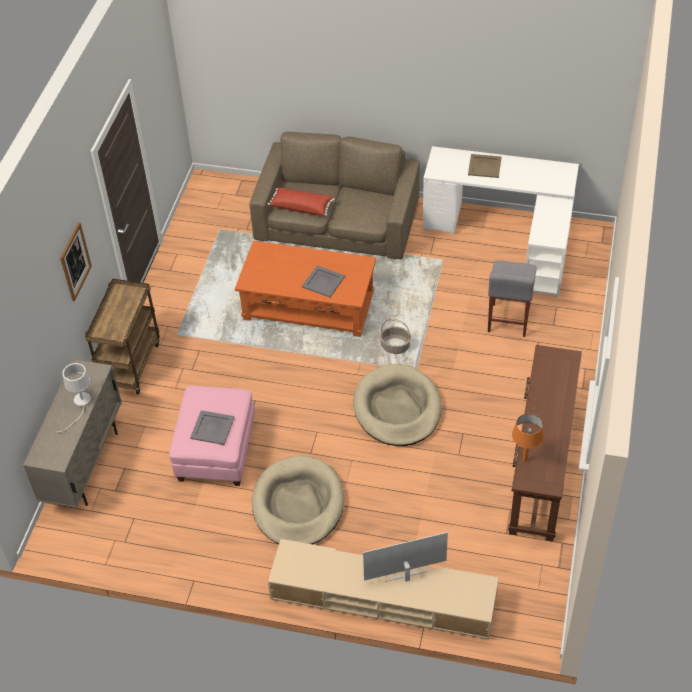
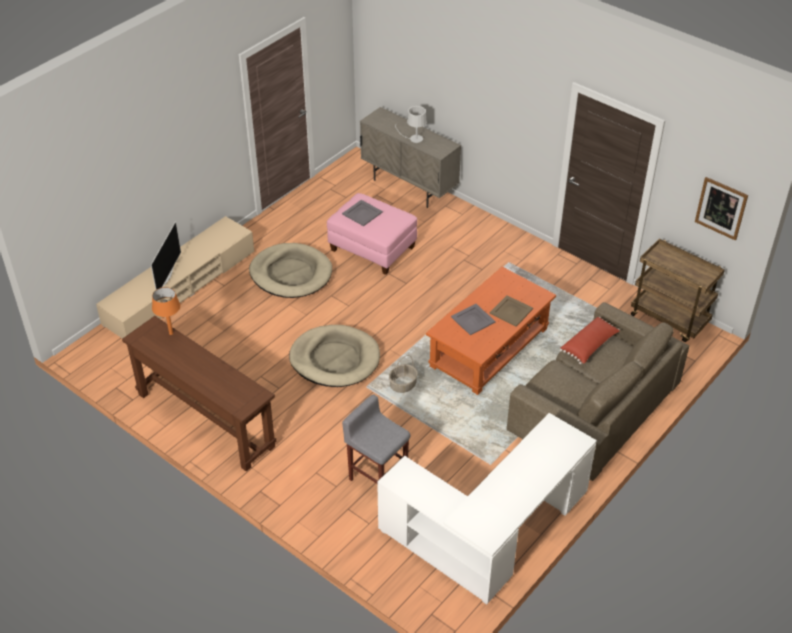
camera: 115 degrees right, 5 degrees down
picture [60,222,92,301] -> picture moved to [695,177,748,241]
brown cart [85,279,160,395] -> brown cart moved to [631,239,725,342]
beige tray [468,154,501,178] -> beige tray moved to [490,295,533,327]

